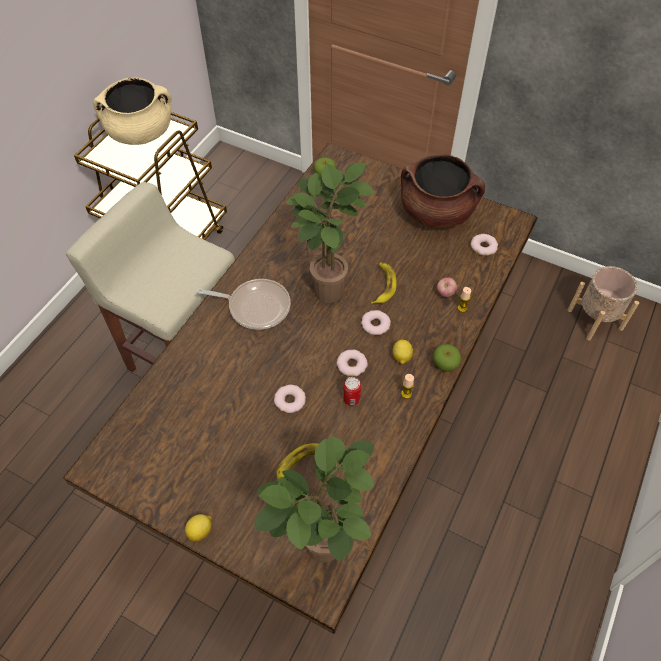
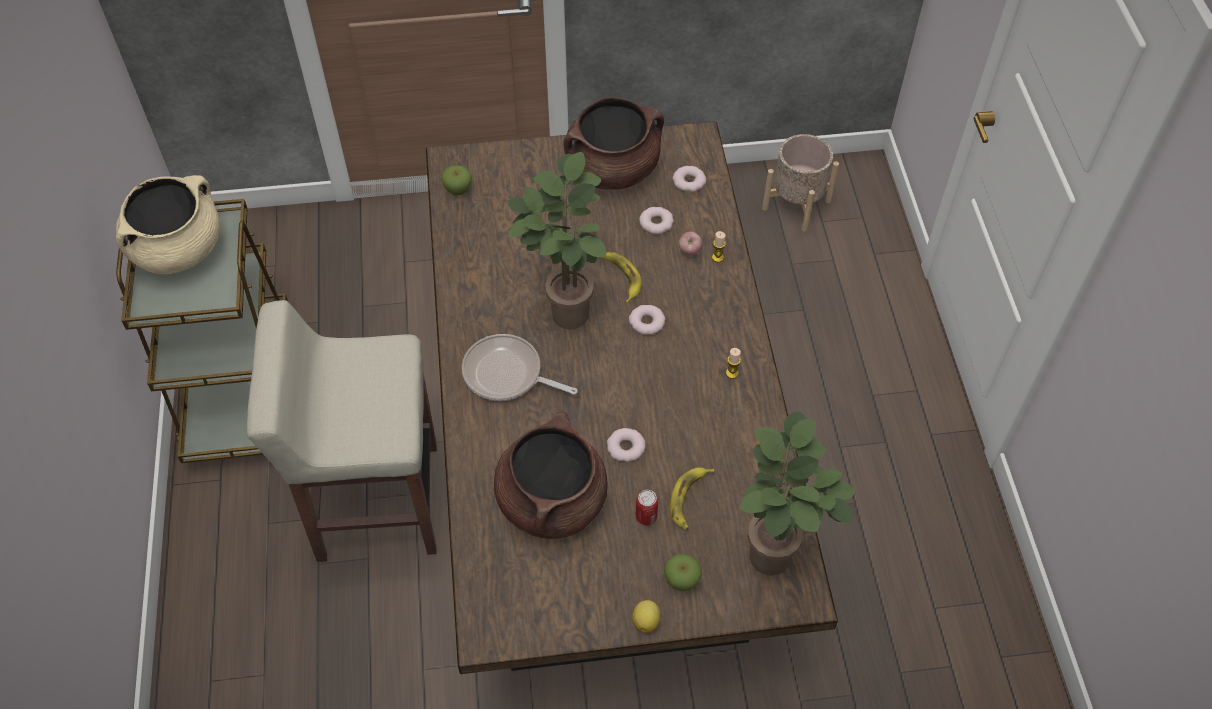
camera: 35 degrees left, 0 degrees up
frying pan [198,279,291,330] -> frying pan turned 135 degrees counterclockwise [462,334,578,401]
donut [337,350,368,376] -> donut moved to [639,207,674,234]
can [343,377,361,406] -> can moved to [636,490,658,525]
lemon [393,340,413,364] -> none
apple [433,344,461,372] -> apple moved to [664,554,702,591]
none -> brown cooking pot [494,411,608,539]

